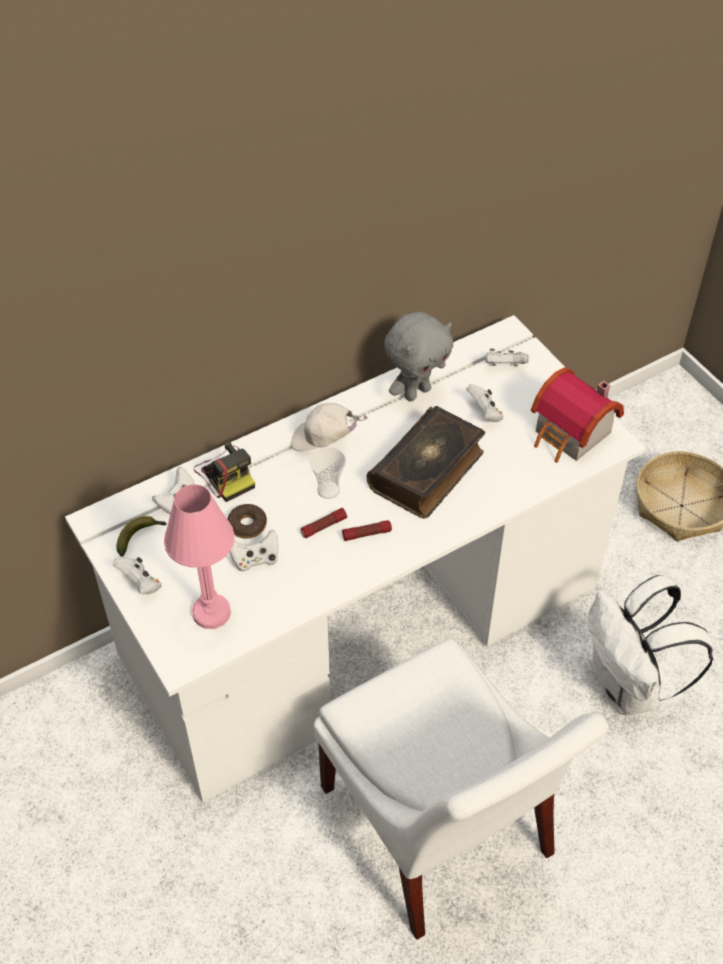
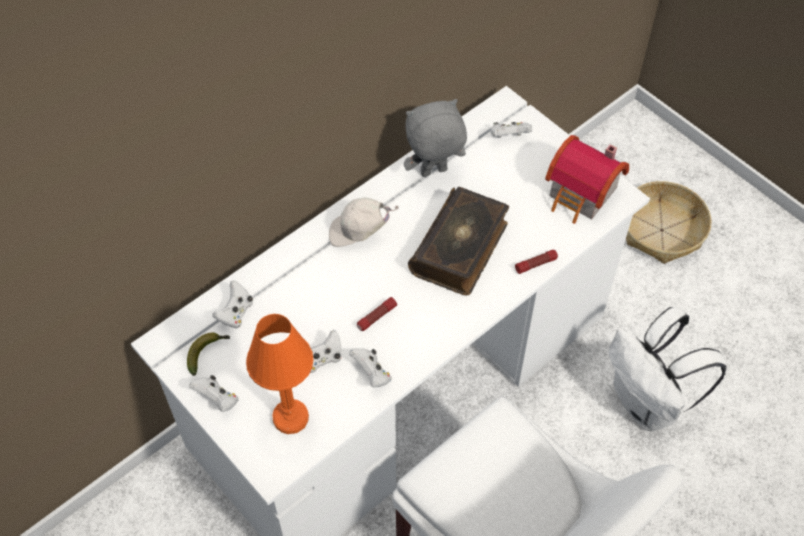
camera: 10 degrees left, 5 degrees up
pink table lamp [164,484,235,629] -> orange table lamp [246,314,314,434]
camera [194,441,255,502] -> none
donut [227,504,267,539] -> none
cup [309,447,346,499] -> none
flashlight [342,520,392,541] -> flashlight moved to [515,250,558,274]
grey plush toy [384,312,453,401] -> grey plush toy turned 150 degrees counterclockwise [404,99,467,177]
white game controller [466,384,503,422] -> white game controller moved to [349,348,391,388]

